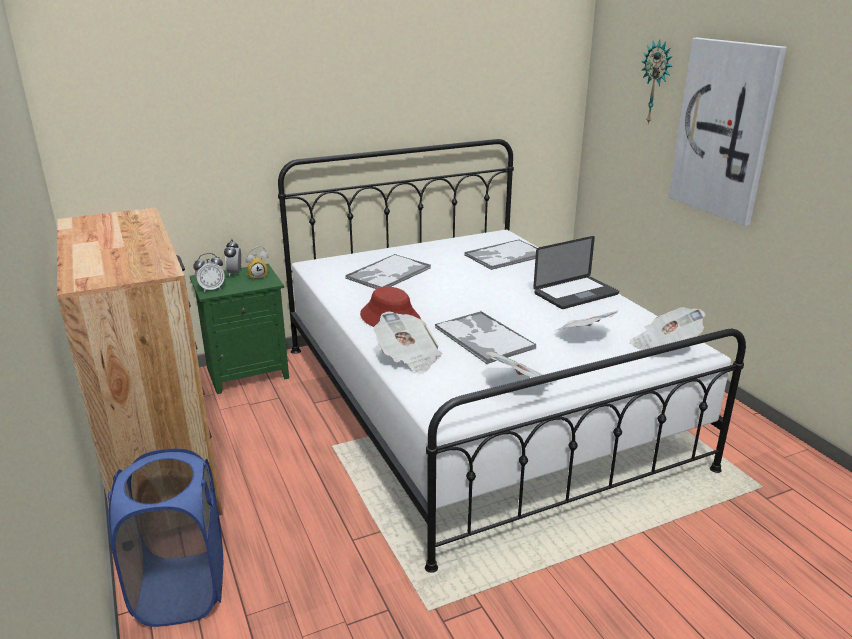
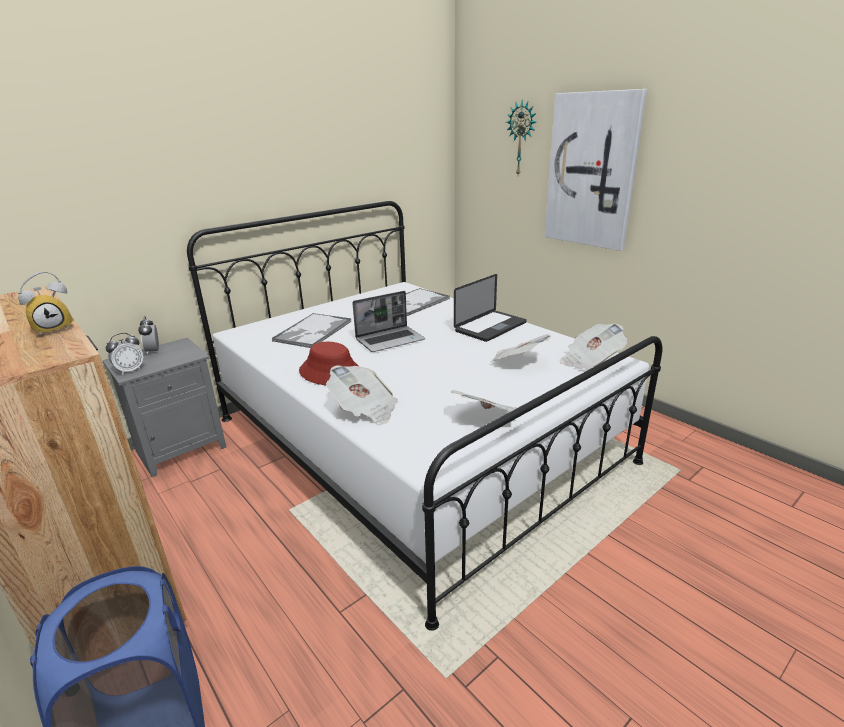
camera: 15 degrees left, 0 degrees up
green nightstand [190,264,289,394] -> grey nightstand [102,338,226,477]
alarm clock [246,246,268,279] -> alarm clock moved to [18,271,73,336]
tray [435,311,536,365] -> none
none -> laptop [352,291,425,352]

